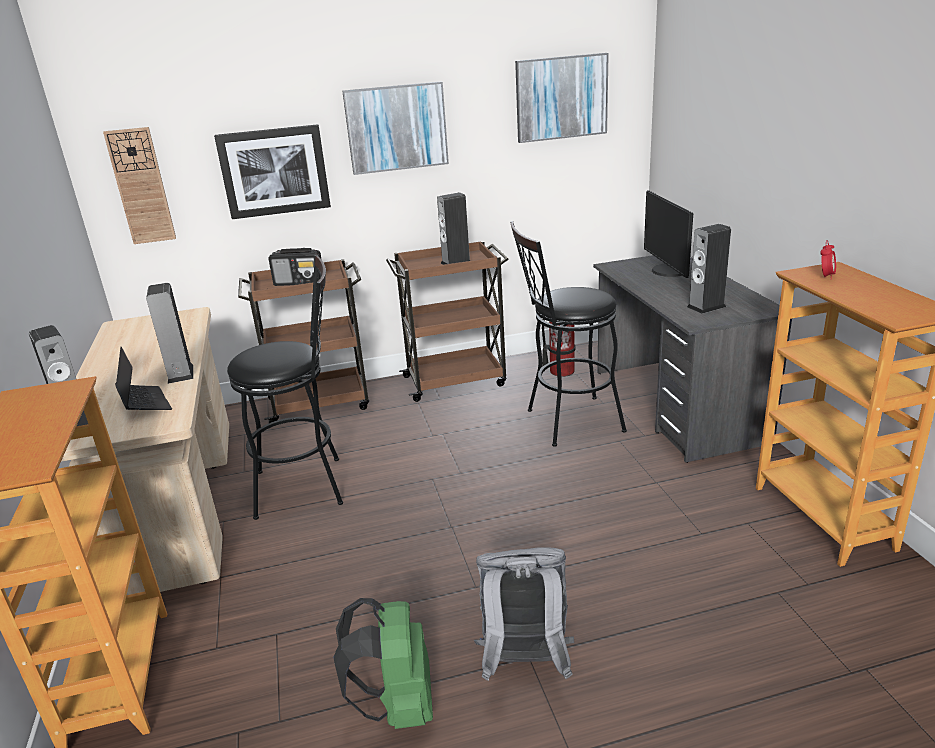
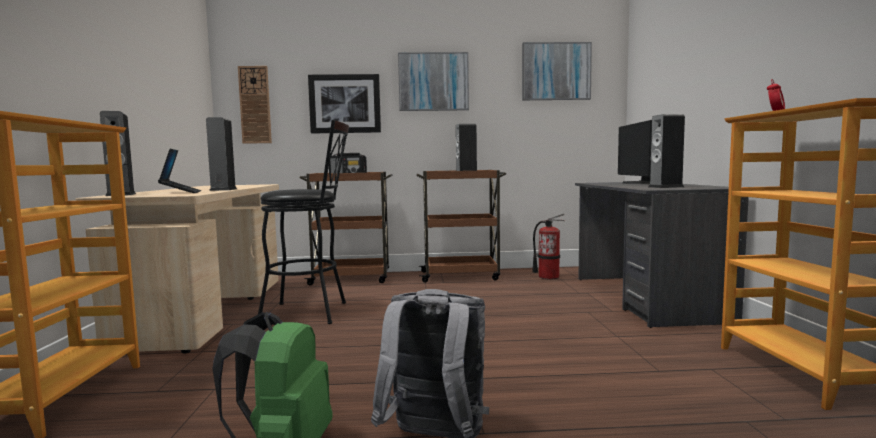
camera: 10 degrees right, 20 degrees down
black stool [510,221,627,447] -> none

